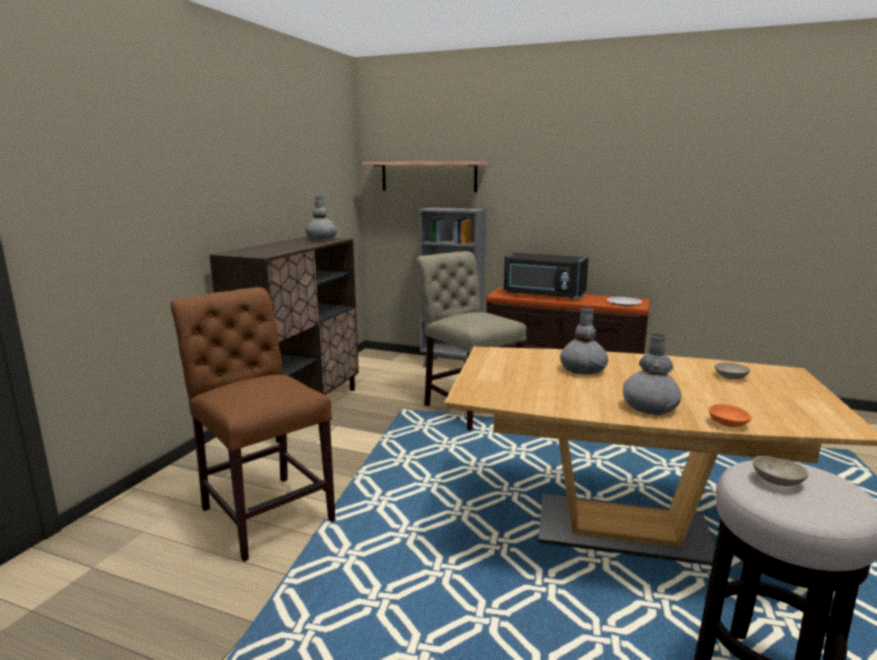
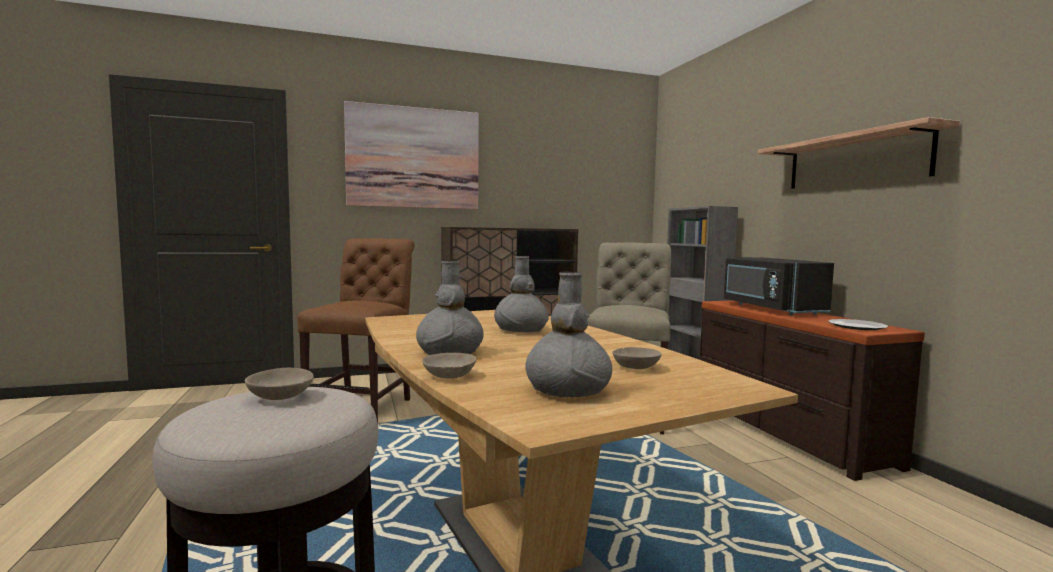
camera: 50 degrees right, 10 degrees down
grey vase [306,196,337,240] -> grey vase moved to [525,271,612,397]
shelf [362,162,488,192] -> shelf moved to [758,117,960,189]
orange bowl [709,404,752,427] -> beige bowl [422,353,476,379]
none -> picture [344,101,479,209]

